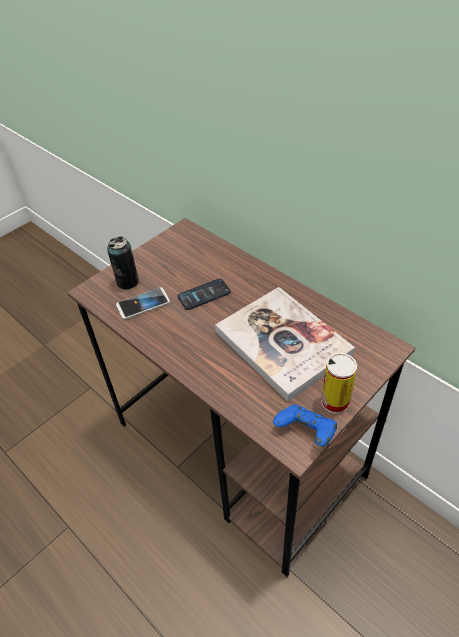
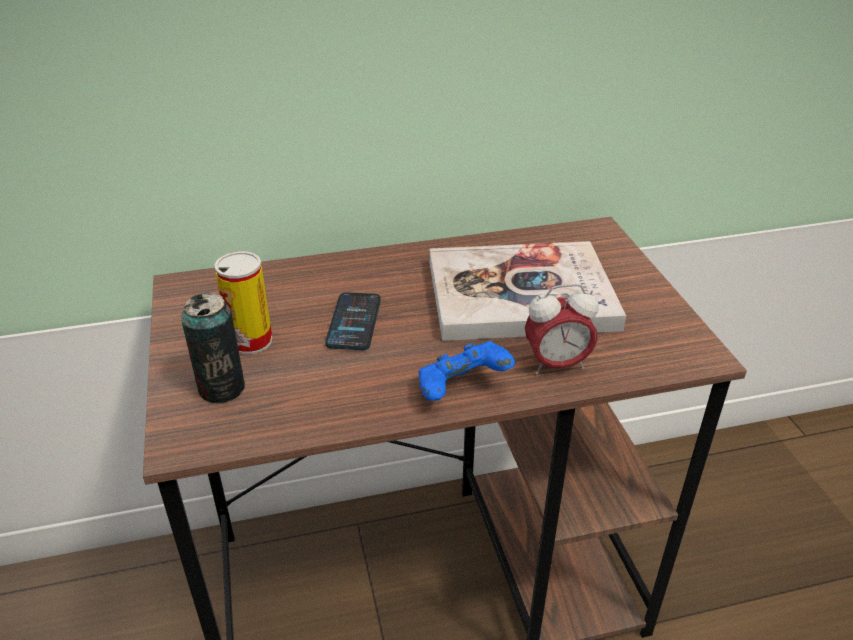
camera: 60 degrees left, 10 degrees down
phone [116,287,170,320] -> none
blue game controller [273,405,337,446] -> blue game controller moved to [418,341,516,401]
can [321,353,357,414] -> can moved to [214,251,273,355]
none -> alarm clock [525,284,599,375]

